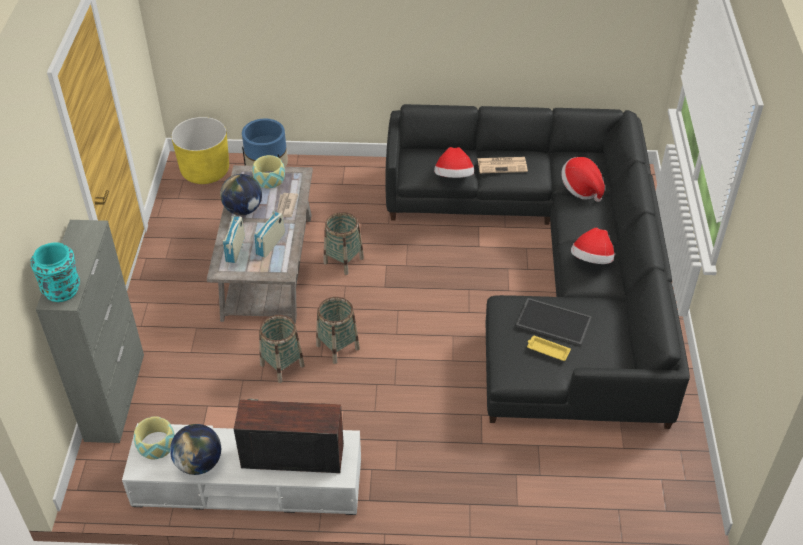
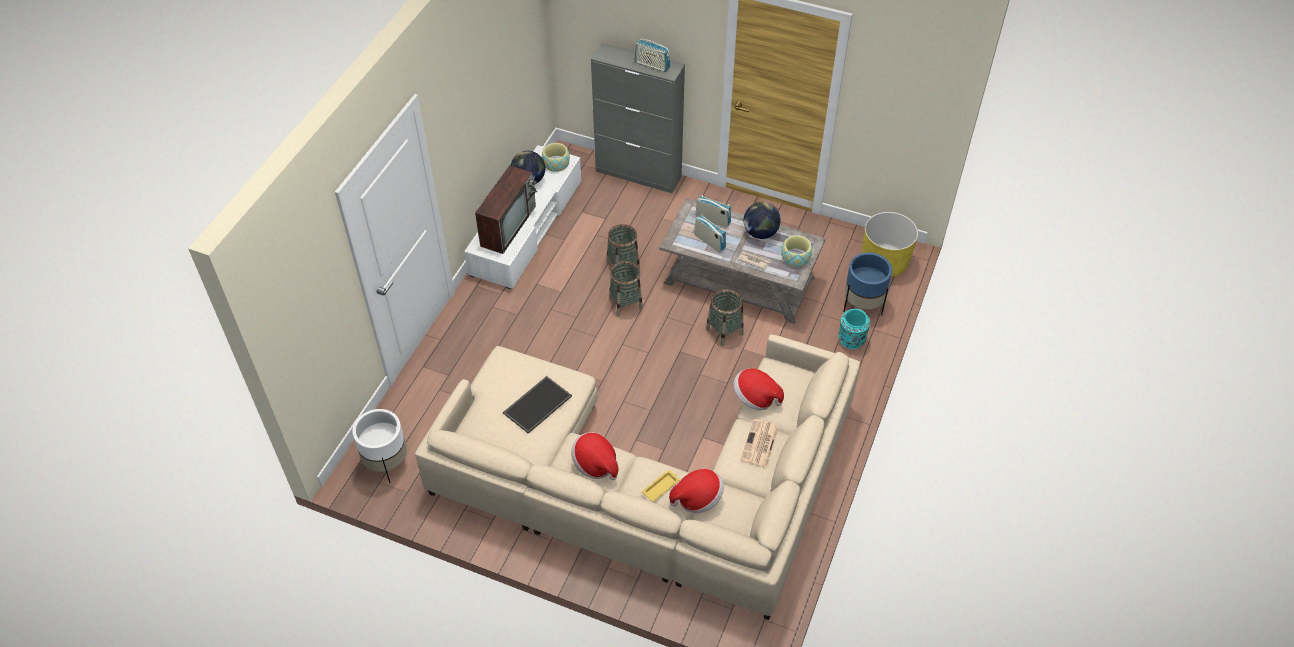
camera: 110 degrees right, 5 degrees up
turquoise vase [30,242,80,302] -> turquoise vase moved to [839,309,870,349]
black sofa [385,104,690,429] -> beige sofa [415,335,860,620]
yellow tray [527,336,571,361] -> yellow tray moved to [642,470,680,502]
none -> white planter [353,409,407,483]
none -> radio [635,38,670,72]

